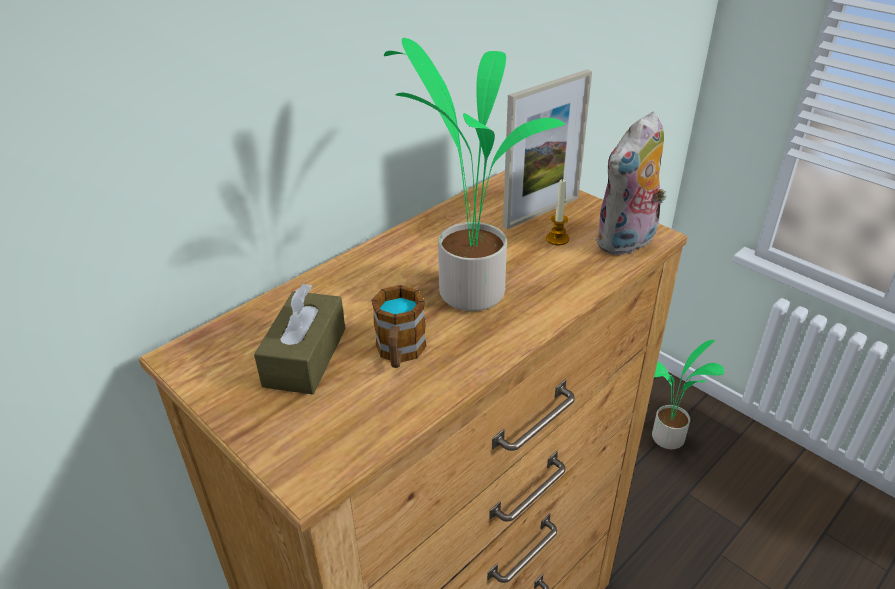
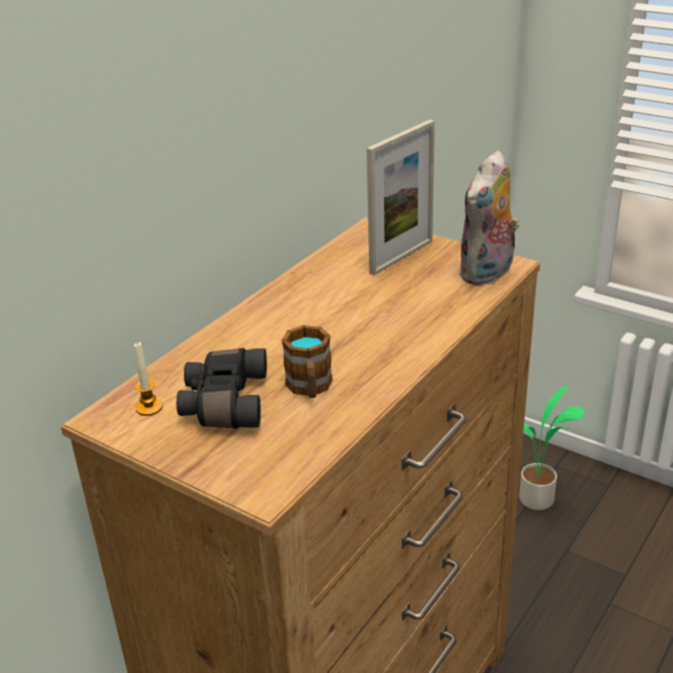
camera: 10 degrees left, 5 degrees down
brown tissue box [254,284,345,395] -> black binoculars [176,348,267,429]
potted plant [384,38,565,311] -> none
candle [546,179,569,246] -> candle moved to [134,342,163,416]

